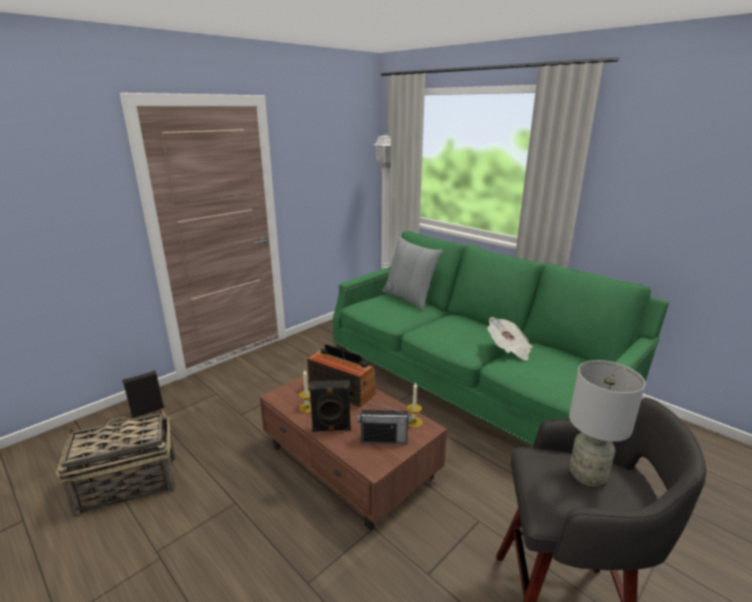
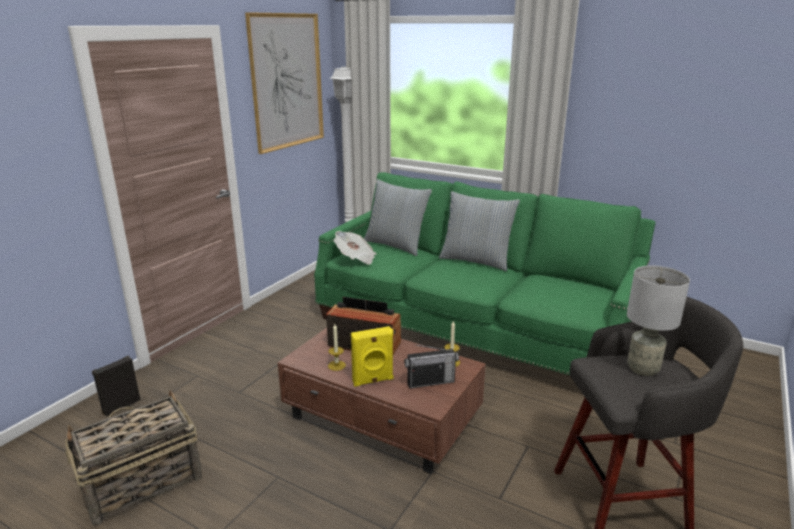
camera: 15 degrees left, 0 degrees up
black speaker [309,380,351,432] -> yellow speaker [351,326,393,387]
newspaper [487,317,532,360] -> newspaper moved to [334,231,376,265]
none -> picture [245,12,324,154]
none -> pillow [439,191,520,271]

